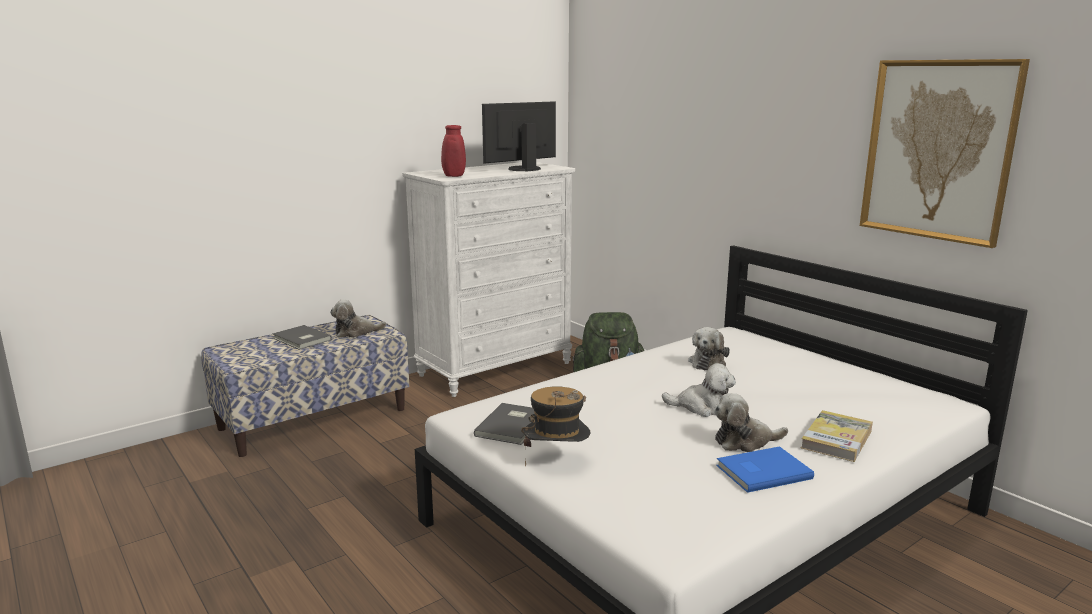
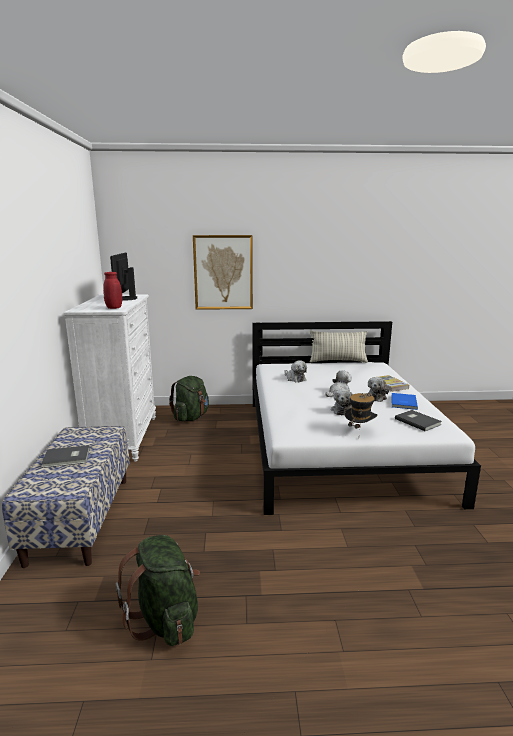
camera: 55 degrees left, 0 degrees up
plush toy [330,299,386,338] -> plush toy moved to [331,389,353,415]
grey book [474,403,535,445] -> grey book moved to [395,410,442,431]
picture [860,59,1030,248] -> picture moved to [193,235,253,310]
none -> green backpack [116,535,200,646]
none -> pillow [309,331,368,363]

